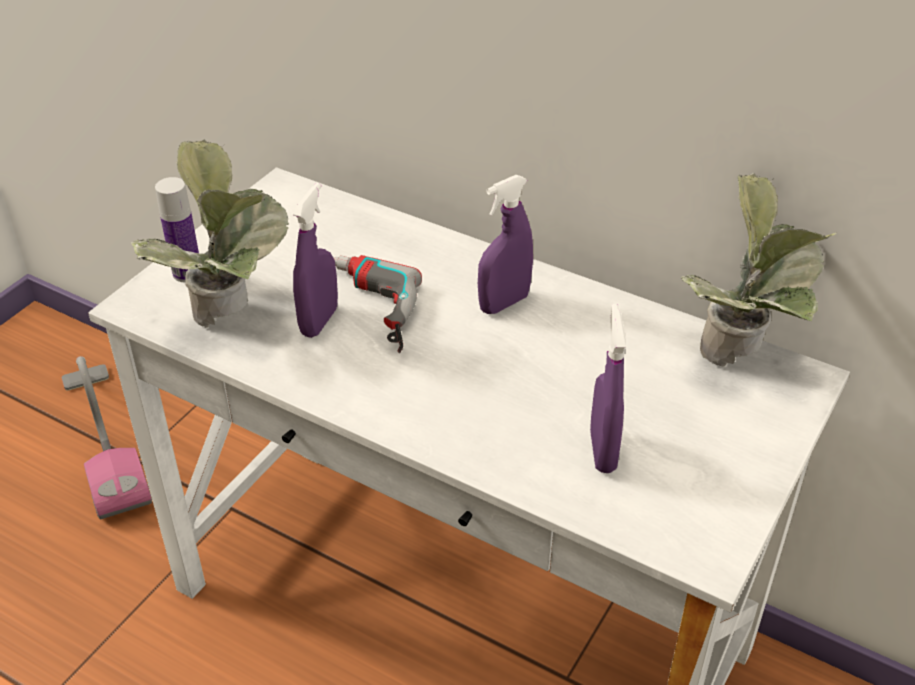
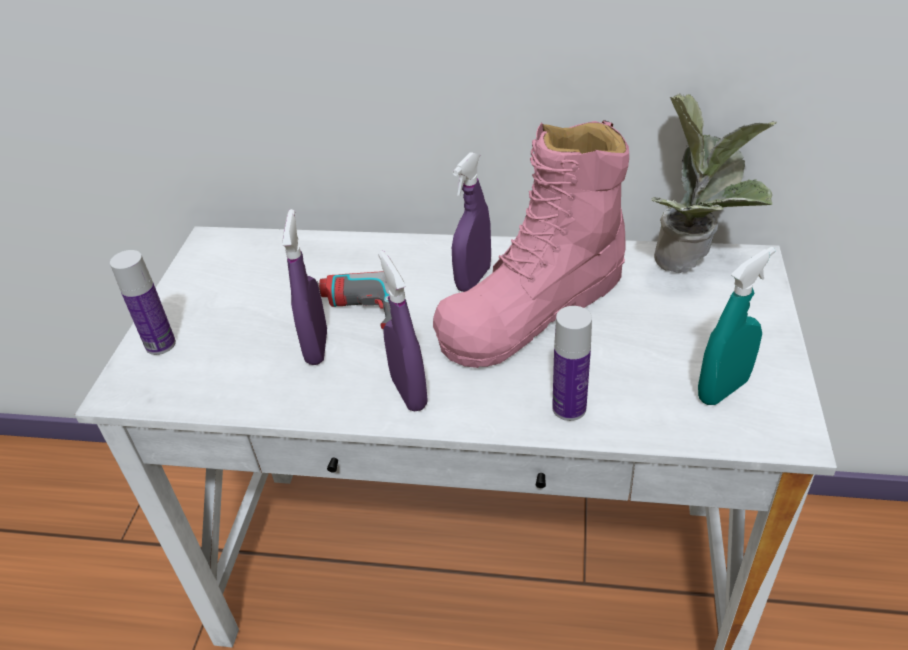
camera: 20 degrees left, 0 degrees up
vacuum cleaner [62,356,152,519] -> none
potted plant [131,139,289,328] -> none
purple spray bottle [590,304,626,473] -> purple spray bottle moved to [378,251,427,411]
none -> pink boot [433,120,629,368]
none -> bottle [552,306,592,421]
none -> turquoise spray bottle [698,247,775,405]

